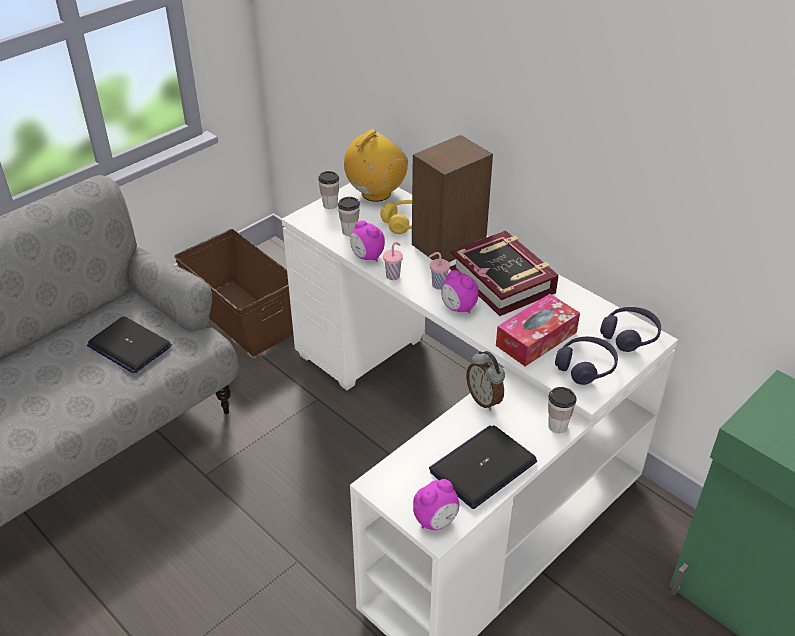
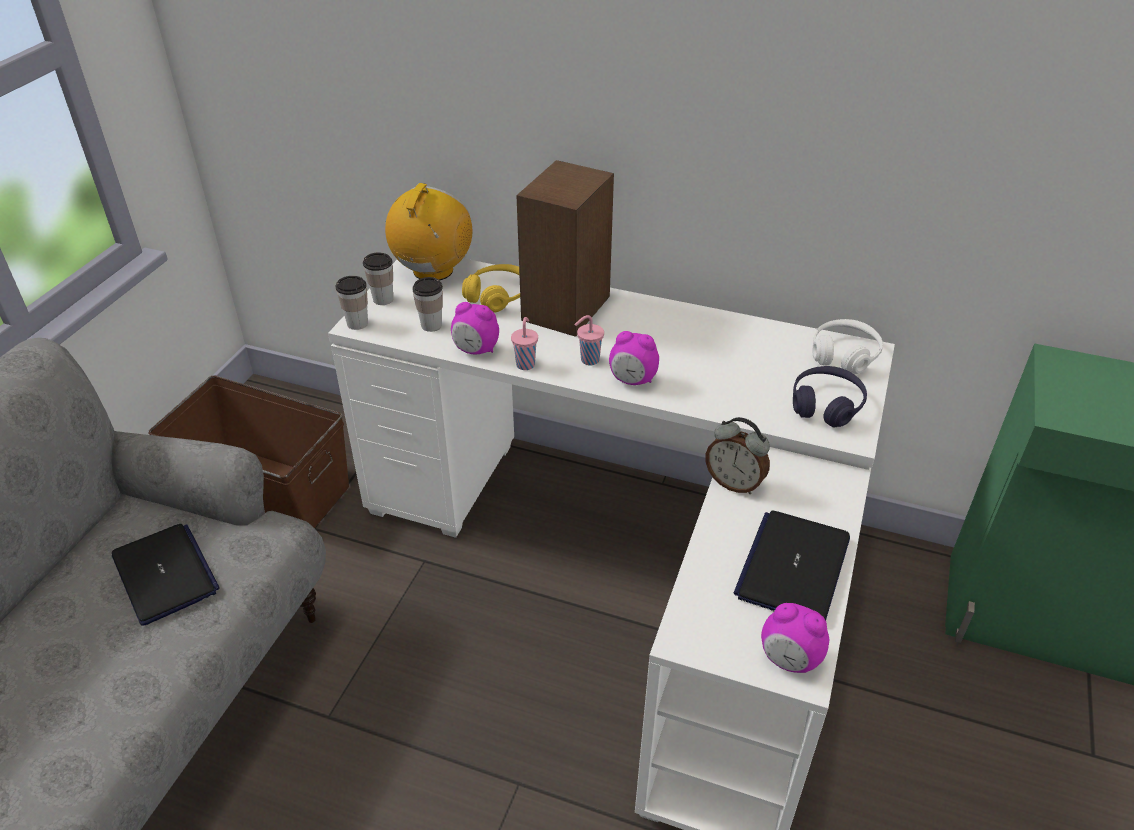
camera: 25 degrees left, 0 degrees up
laptop [87,316,172,373] -> laptop turned 135 degrees counterclockwise [112,524,220,626]
alarm clock [413,479,459,530] -> alarm clock turned 90 degrees clockwise [761,603,829,673]
book [450,230,559,316] -> none
tissue box [496,294,580,367] -> none
cup [548,387,577,433] -> cup moved to [336,276,368,330]
purple headphones [600,307,661,352] -> white headphones [813,319,883,374]

